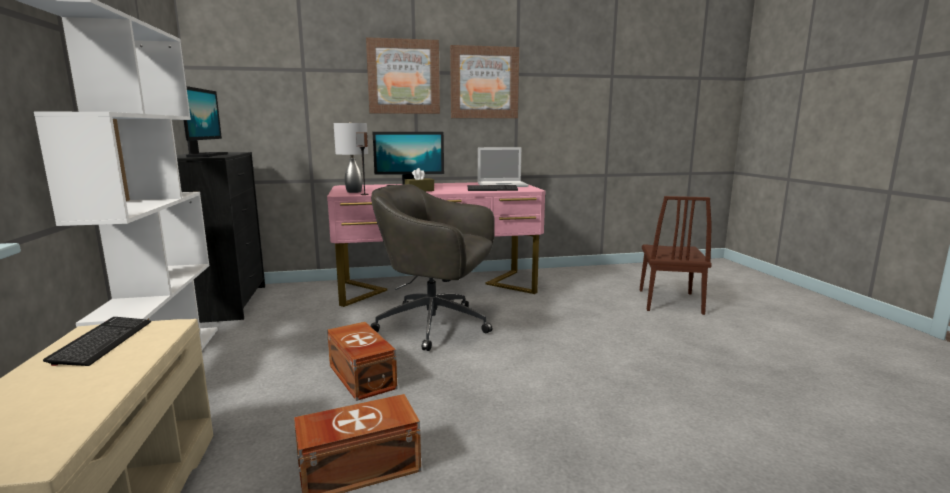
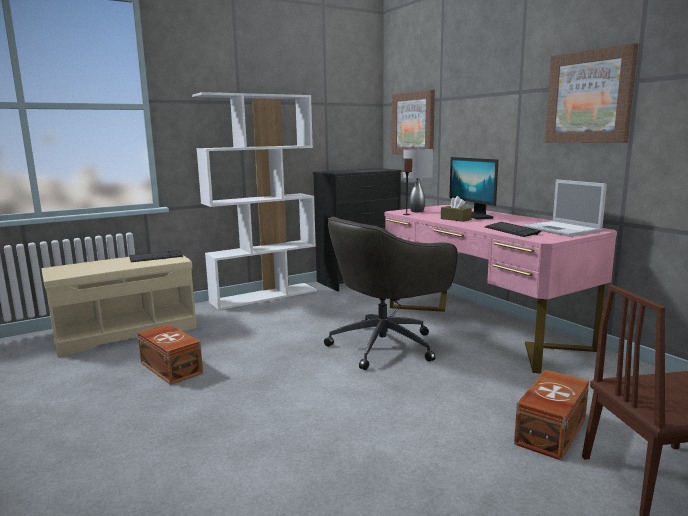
camera: 70 degrees right, 0 degrees up
monitor [184,86,228,158] -> none
brown storage box [327,322,398,401] -> brown storage box moved to [514,370,589,461]
picture [366,37,440,114] -> picture moved to [392,90,435,155]
grey office chair [370,184,495,351] -> grey office chair turned 120 degrees counterclockwise [324,217,458,370]

